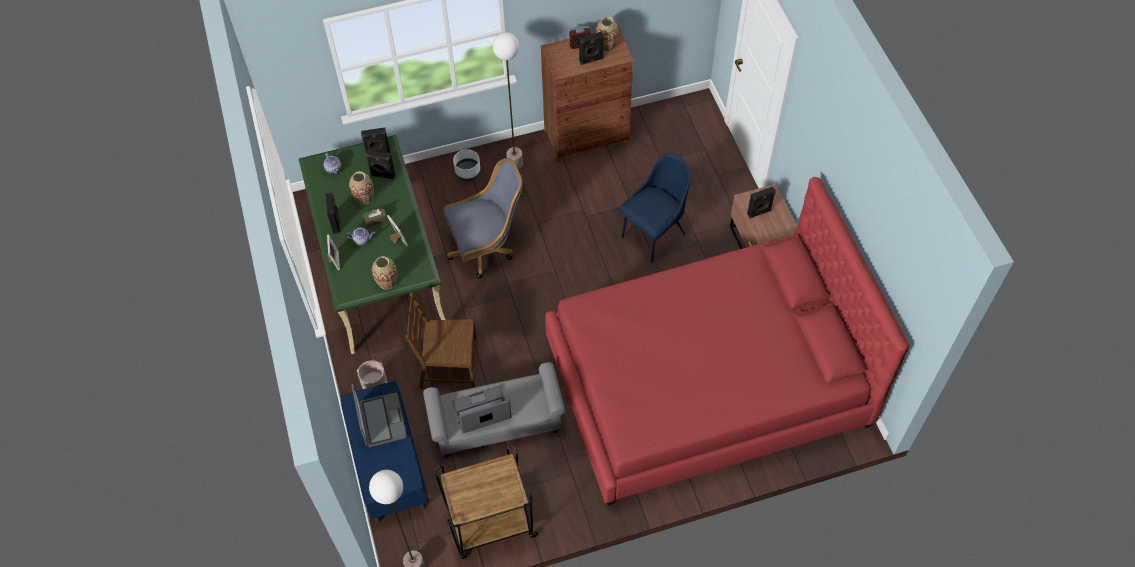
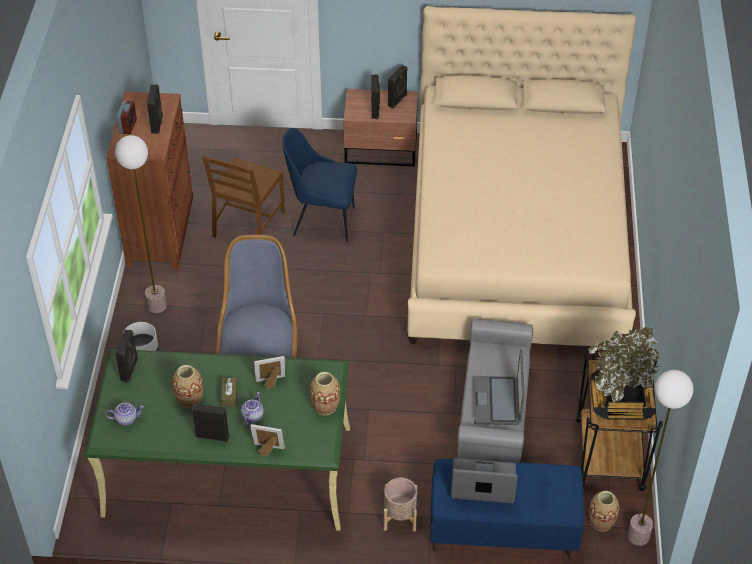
camera: 70 degrees left, 10 degrees down
black speaker [365,150,395,179] -> black speaker moved to [388,65,408,109]
brown chair [405,293,478,389] -> brown chair moved to [202,155,285,238]
red bed [545,177,909,506] -> beige bed [408,6,637,346]
vase [596,17,618,51] -> vase moved to [589,491,619,532]
blue chair [619,153,691,263] -> blue chair turned 60 degrees counterclockwise [282,128,357,242]
none -> potted plant [588,327,660,420]

